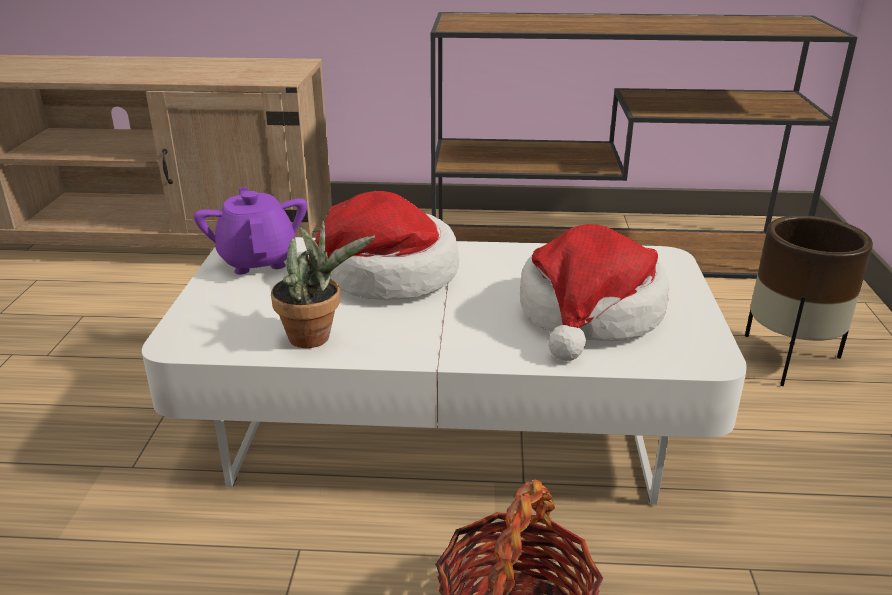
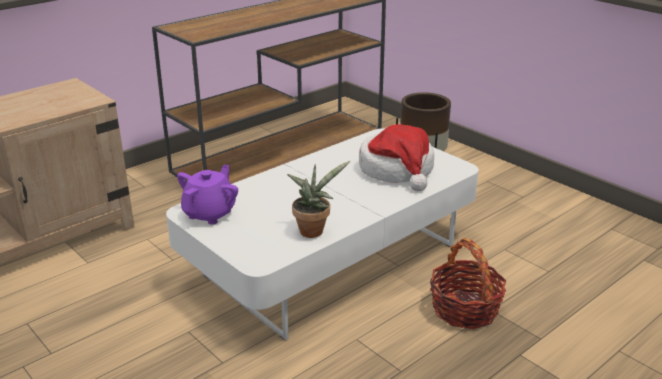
camera: 45 degrees left, 0 degrees up
purple teapot [194,187,307,274] -> purple teapot turned 90 degrees clockwise [177,164,238,225]
hat [308,191,459,300] -> none

